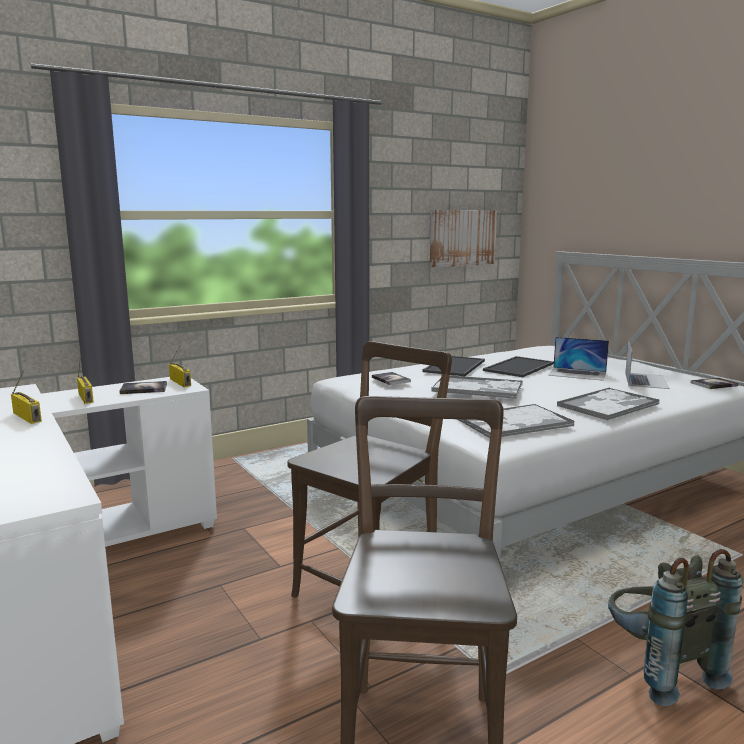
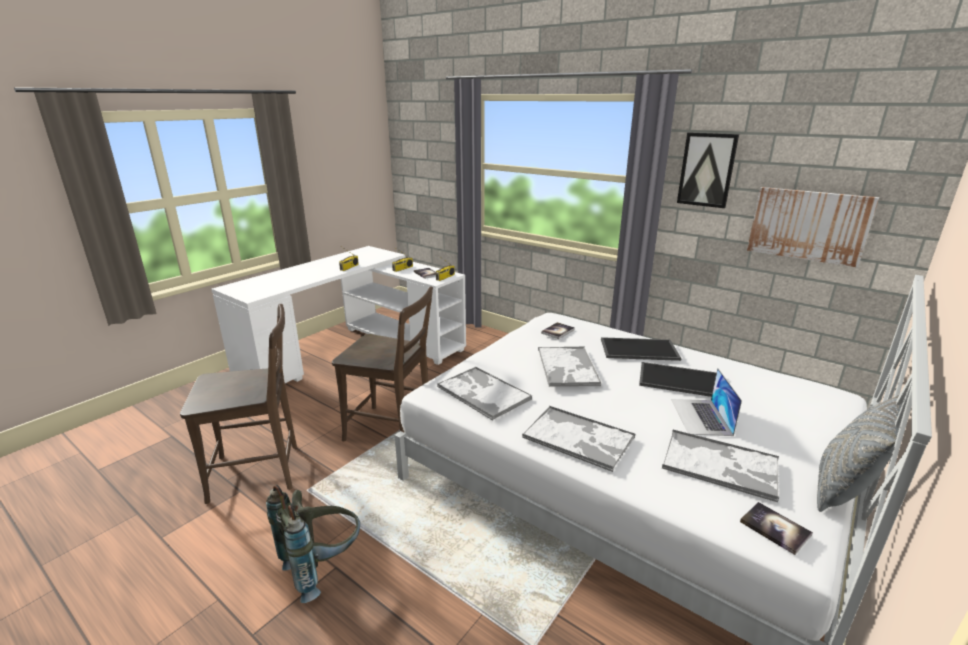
camera: 70 degrees right, 10 degrees up
laptop [625,341,670,389] -> tray [662,430,779,502]
none -> picture [677,132,739,208]
none -> grey pillow [817,394,904,512]

